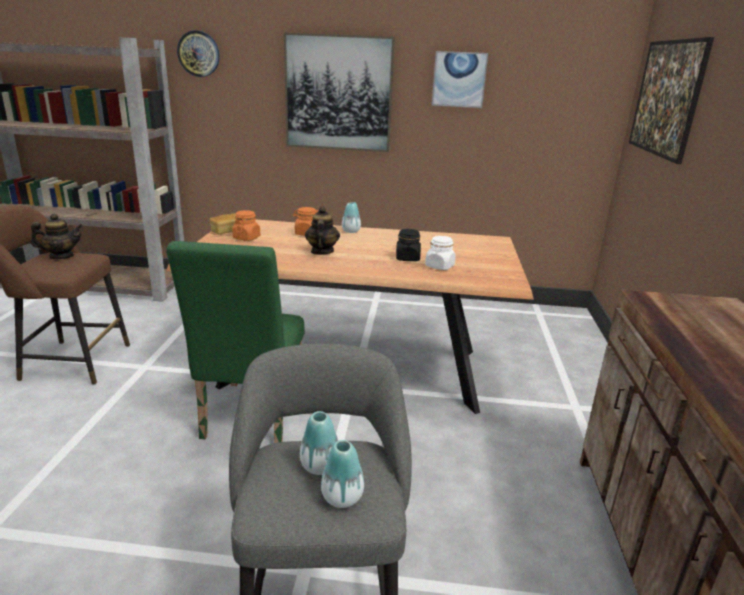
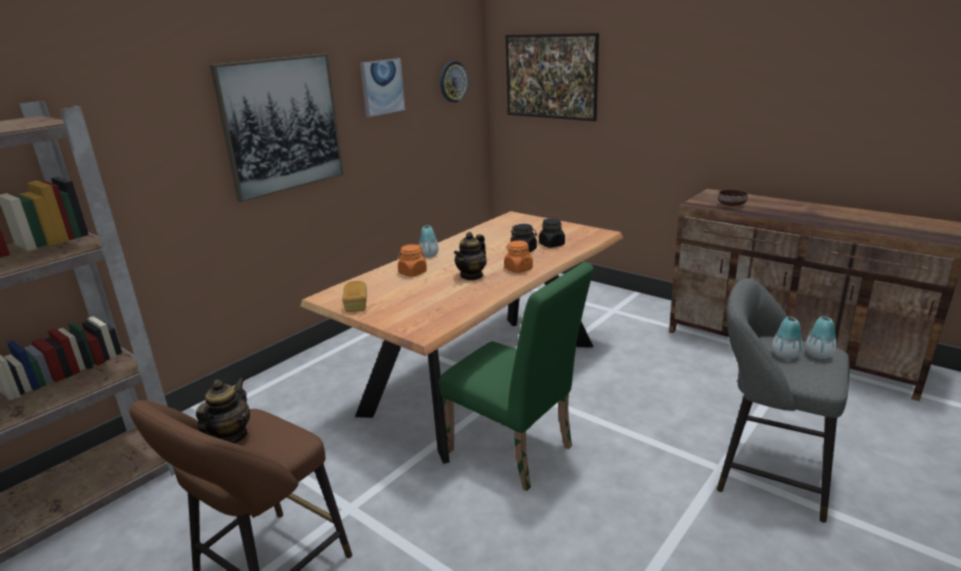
camera: 55 degrees left, 0 degrees up
wall clock [177,30,220,77] -> wall clock moved to [440,61,468,103]
orange jar [232,210,260,241] -> orange jar moved to [504,241,533,273]
teapot [305,206,340,255] -> teapot turned 90 degrees counterclockwise [454,232,487,280]
white jar [425,236,456,270] -> black jar [539,219,565,248]
none -> brown bowl [718,189,748,206]

